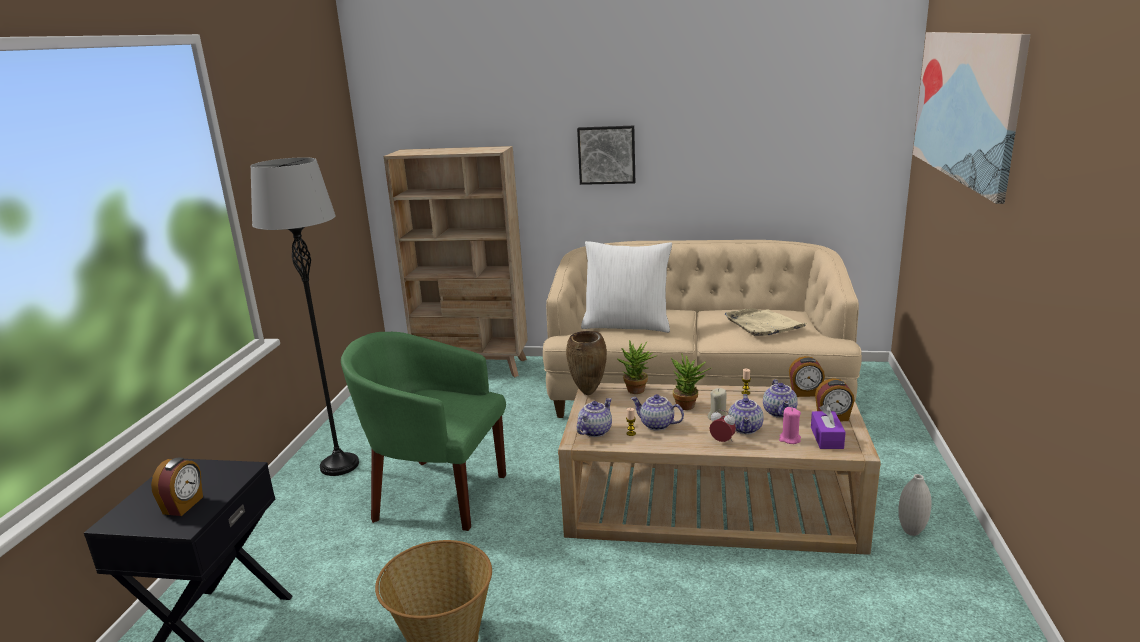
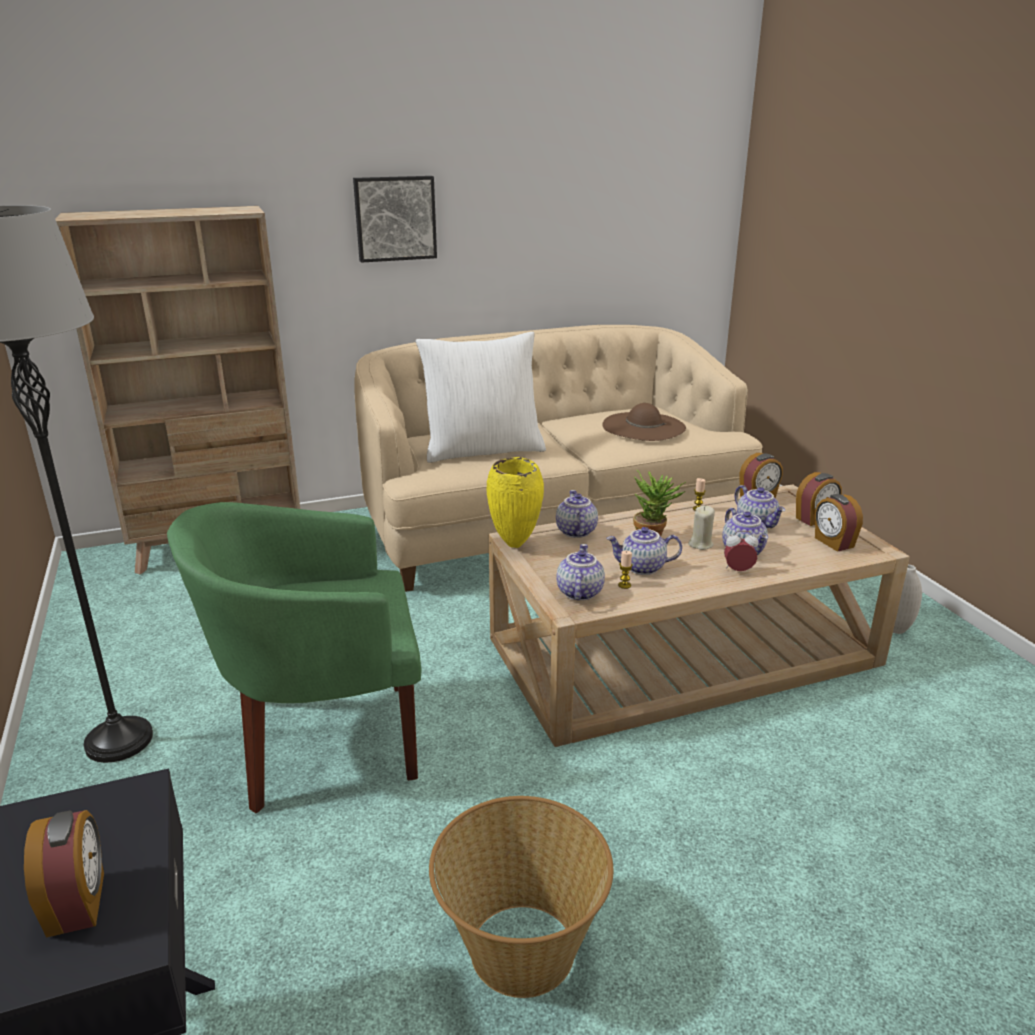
camera: 30 degrees left, 5 degrees up
brown vase [566,331,607,395] -> yellow vase [487,457,544,548]
potted plant [618,340,657,394] -> teapot [556,490,598,538]
beige tray [725,308,809,336] -> brown hat [602,403,686,441]
pink candle [779,407,801,444] -> none
purple tissue box [811,404,846,449] -> alarm clock [815,494,863,552]
picture [913,32,1031,204] -> none

